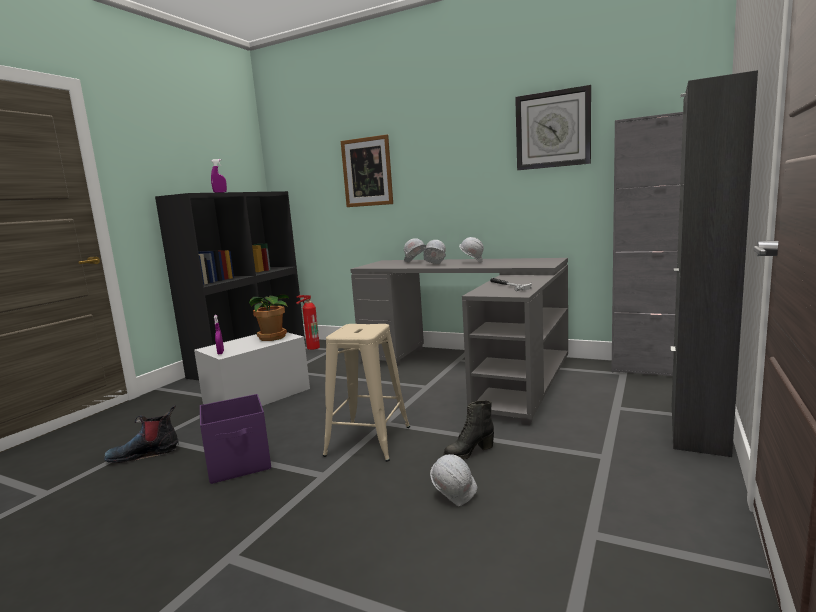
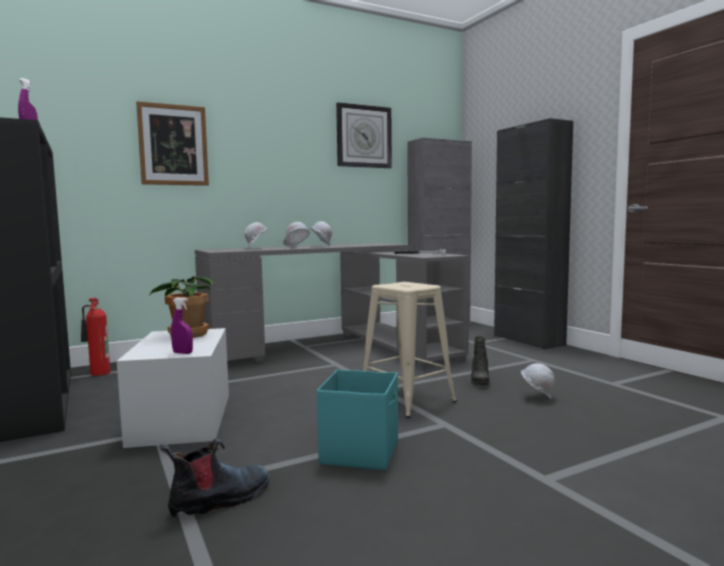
camera: 55 degrees left, 5 degrees down
boot [104,405,179,463] -> boot turned 150 degrees counterclockwise [160,438,269,518]
purple storage box [200,394,271,484] -> turquoise storage box [317,370,398,470]

